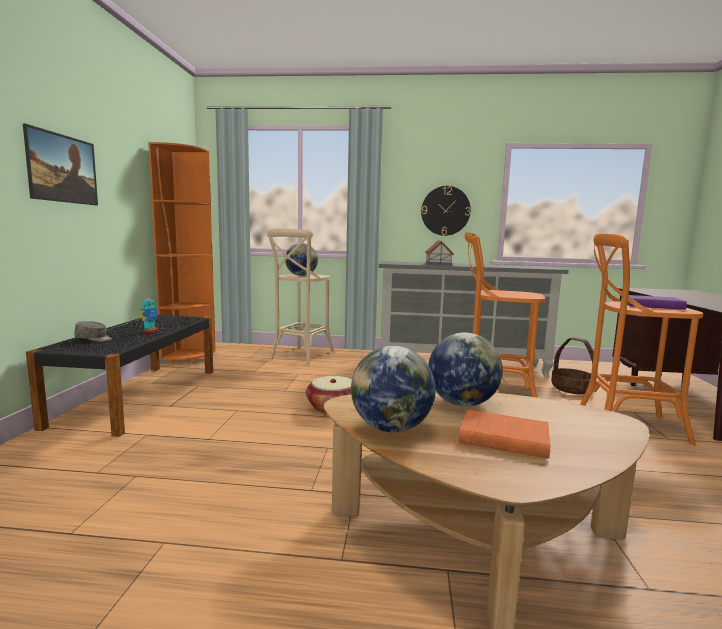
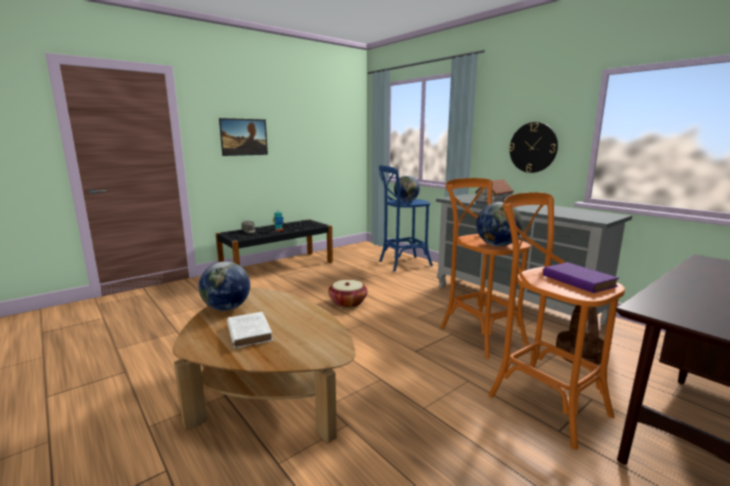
camera: 45 degrees right, 5 degrees up
orange bookcase [149,142,216,364] -> none
beige stool [267,228,335,365] -> blue stool [379,165,433,271]
globe [429,333,503,407] -> globe moved to [476,202,523,247]
orange book [459,409,551,459] -> white book [227,312,273,348]

